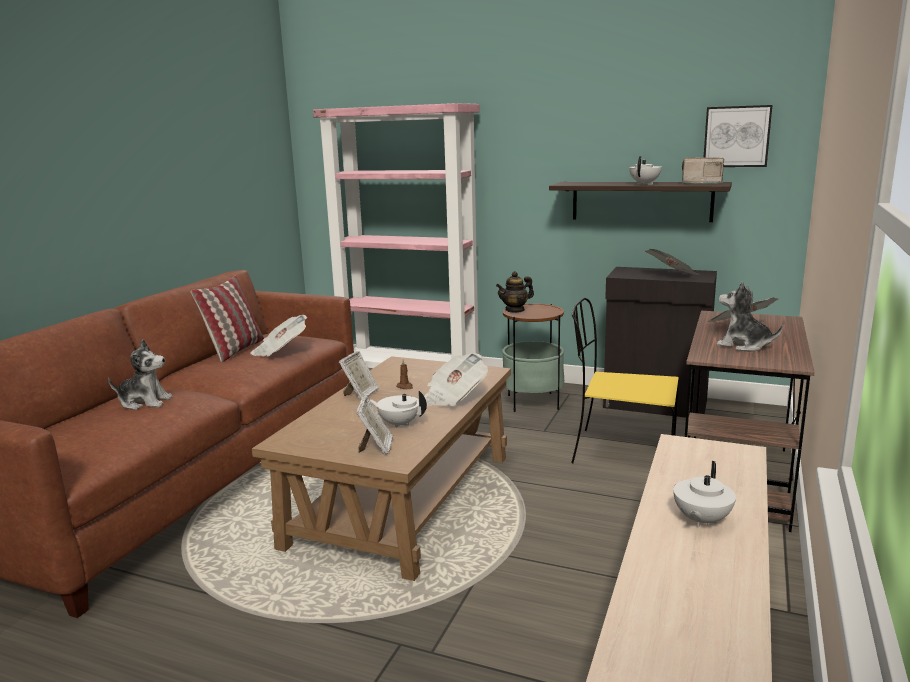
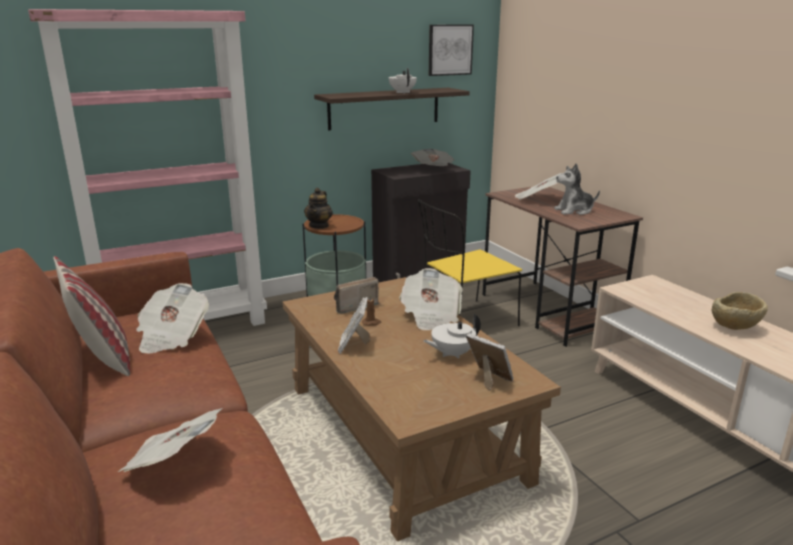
camera: 50 degrees left, 5 degrees up
plush toy [108,340,173,410] -> newspaper [118,408,223,472]
picture frame [339,351,379,399] -> picture frame turned 150 degrees counterclockwise [338,297,370,354]
white teapot [673,461,736,528] -> beige bowl [712,292,768,330]
radio [682,157,724,184] -> radio moved to [334,277,379,314]

